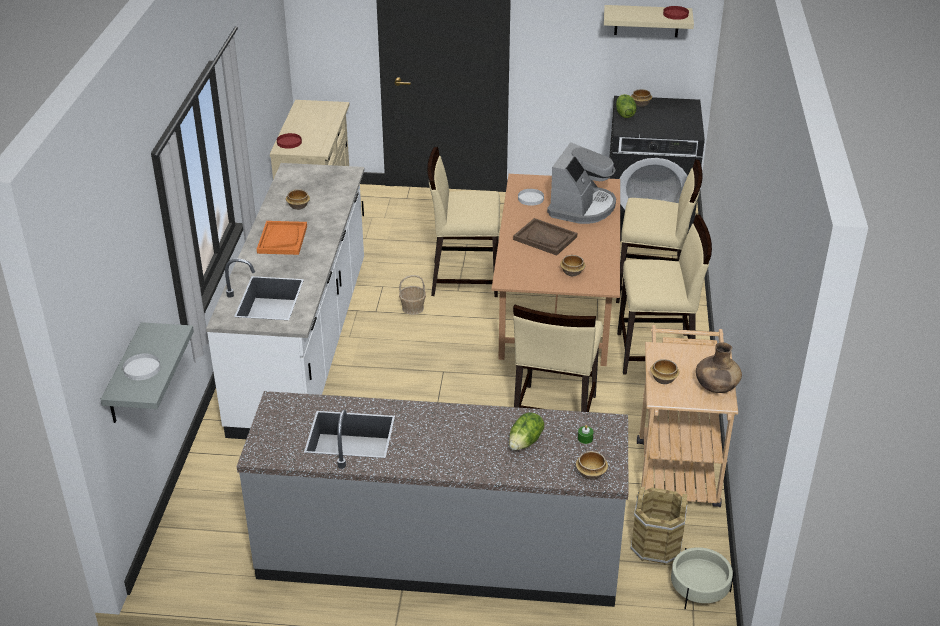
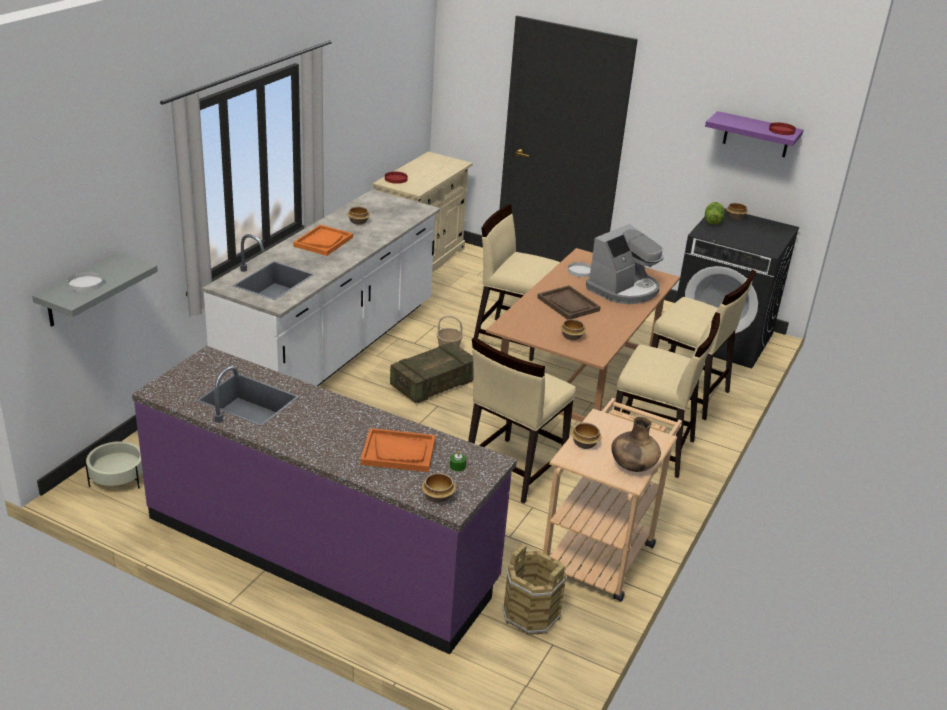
camera: 20 degrees right, 5 degrees down
grey counter [237,391,629,607] -> purple counter [132,346,517,654]
lettuce [509,413,544,450] -> orange tray [360,428,436,472]
beige shelf [604,5,694,37] -> purple shelf [705,111,803,157]
beige planter [671,547,735,609] -> beige planter moved to [86,440,143,489]
none -> crate [390,342,473,403]

